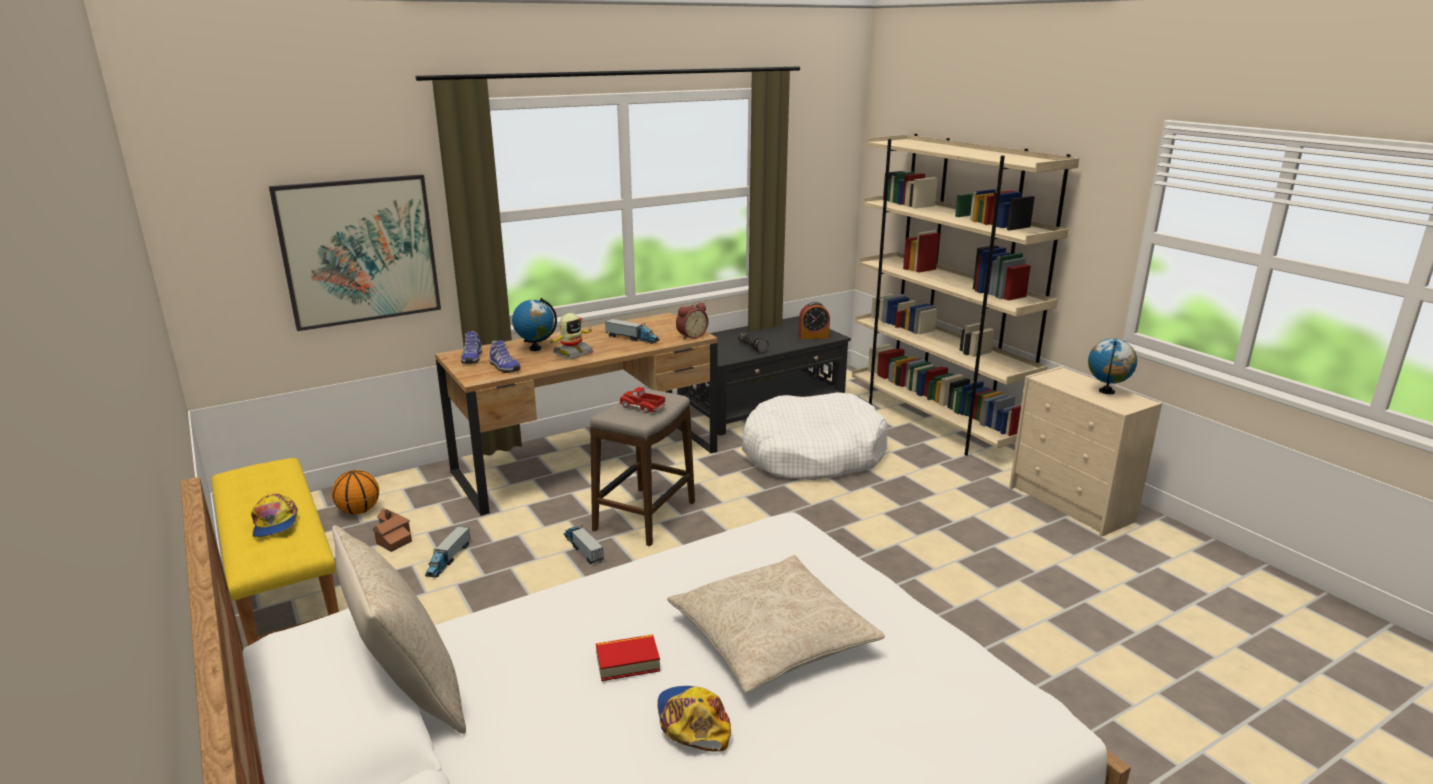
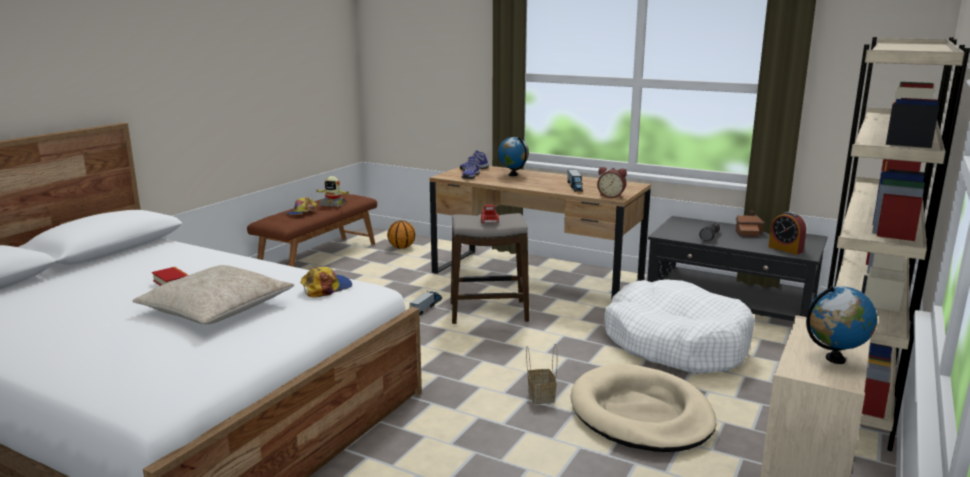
camera: 60 degrees right, 5 degrees down
yellow bench [211,458,339,646] -> brown bench [247,194,377,267]
picture [269,174,441,331] -> none
beige pillow [332,525,466,734] -> none
toy house [372,508,412,552] -> toy house moved to [736,210,764,237]
toy truck [425,526,471,578] -> none
toy robot [547,313,594,359] -> toy robot moved to [316,176,351,207]
cap [657,686,731,752] -> cap moved to [300,267,352,297]
none -> basket [526,344,557,404]
none -> beige dog bed [571,363,716,452]

